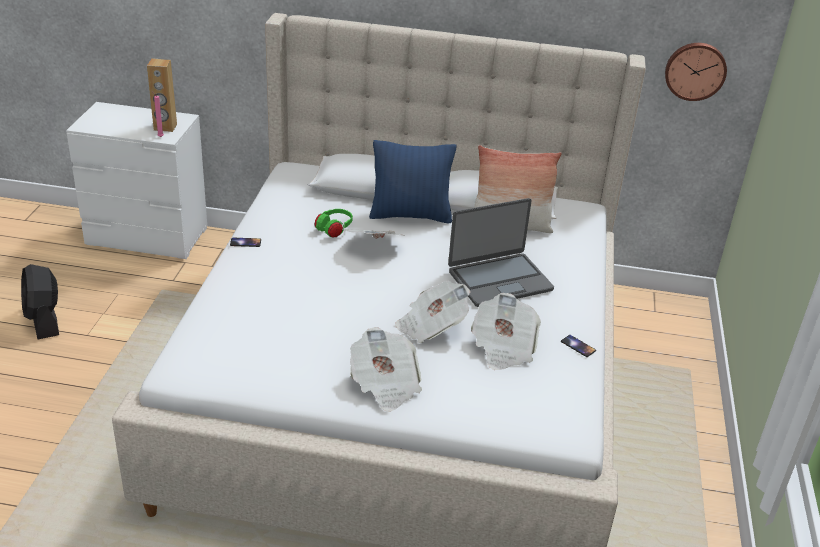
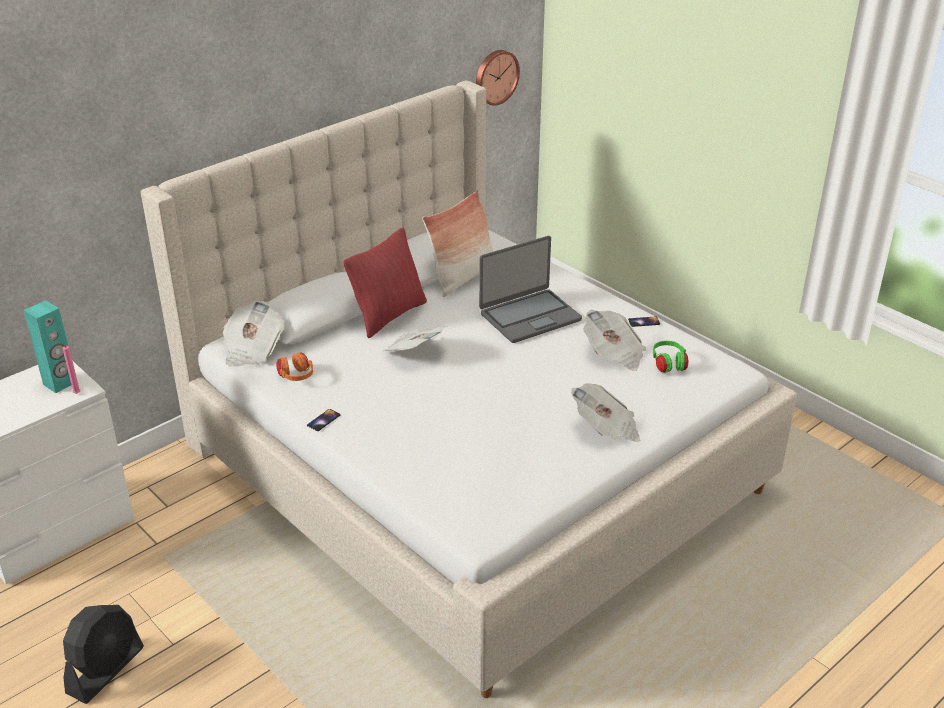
camera: 50 degrees left, 0 degrees up
black fan [21,264,59,339] -> black fan turned 75 degrees counterclockwise [63,605,144,704]
brown speaker [147,59,177,132] -> turquoise speaker [24,300,71,393]
green headphones [314,209,353,237] -> green headphones moved to [653,341,688,373]
blue pillow [369,140,456,223] -> red pillow [343,227,427,338]
newspaper [395,281,471,343] -> newspaper moved to [222,301,284,367]
laptop [448,198,554,307] -> laptop turned 45 degrees clockwise [479,236,582,343]
none -> orange headphones [276,352,313,381]

